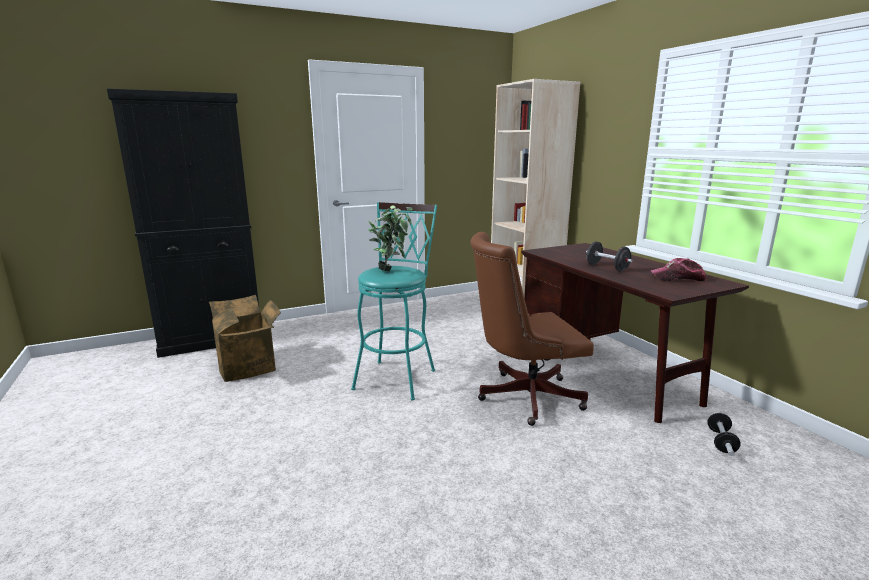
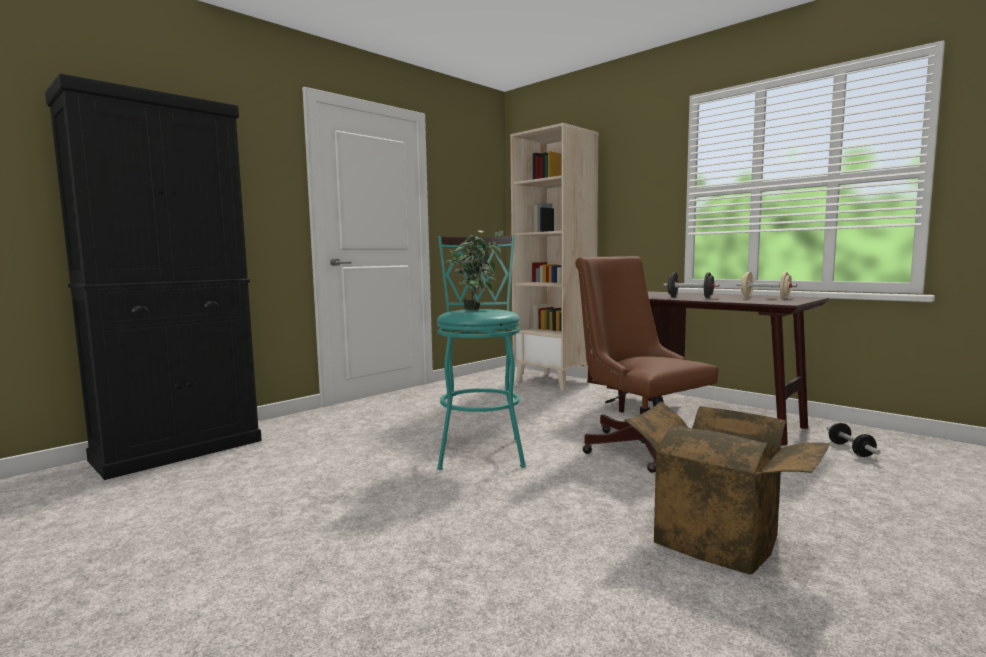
camera: 20 degrees left, 10 degrees down
cardboard box [209,295,281,382] -> cardboard box moved to [625,401,830,575]
brown office chair [471,232,594,426] -> brown office chair turned 90 degrees clockwise [575,256,719,473]
cap [650,258,707,281] -> beige dumbbell [737,272,797,299]

